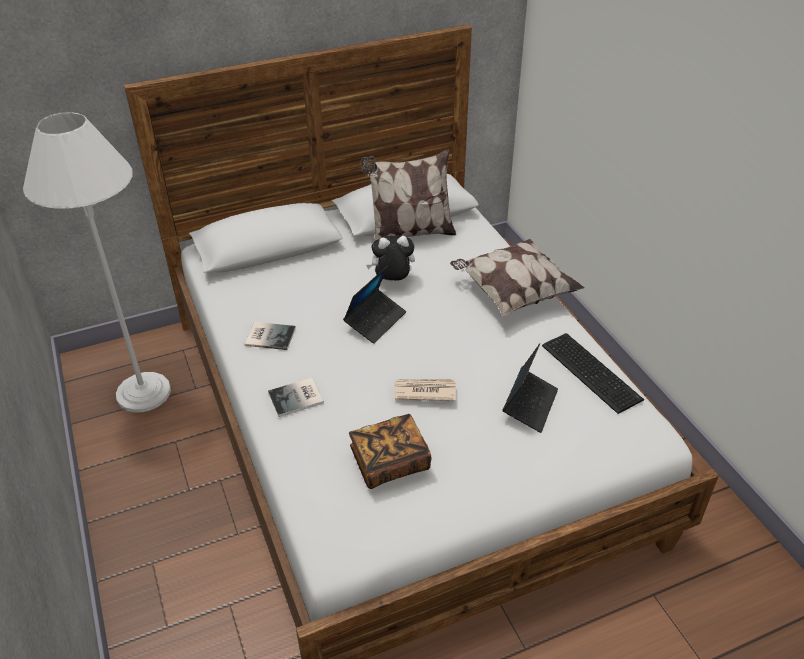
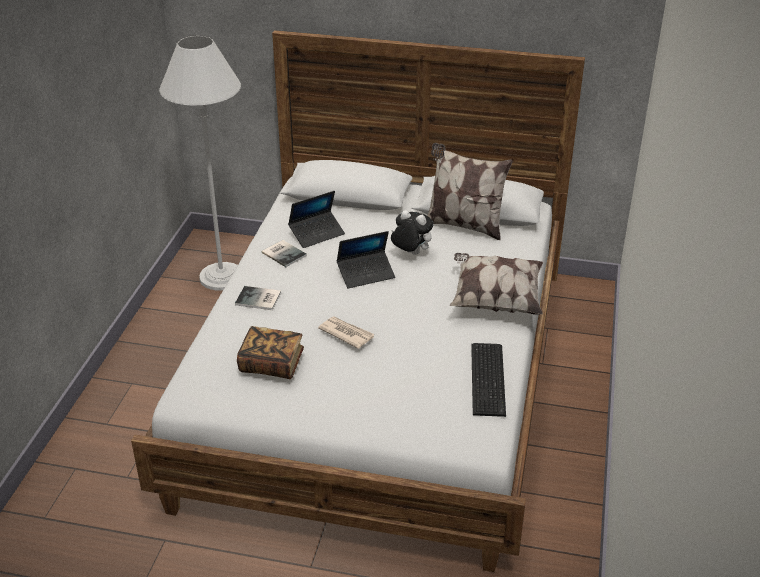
camera: 35 degrees right, 5 degrees down
laptop [502,343,558,433] -> laptop moved to [288,191,345,248]

